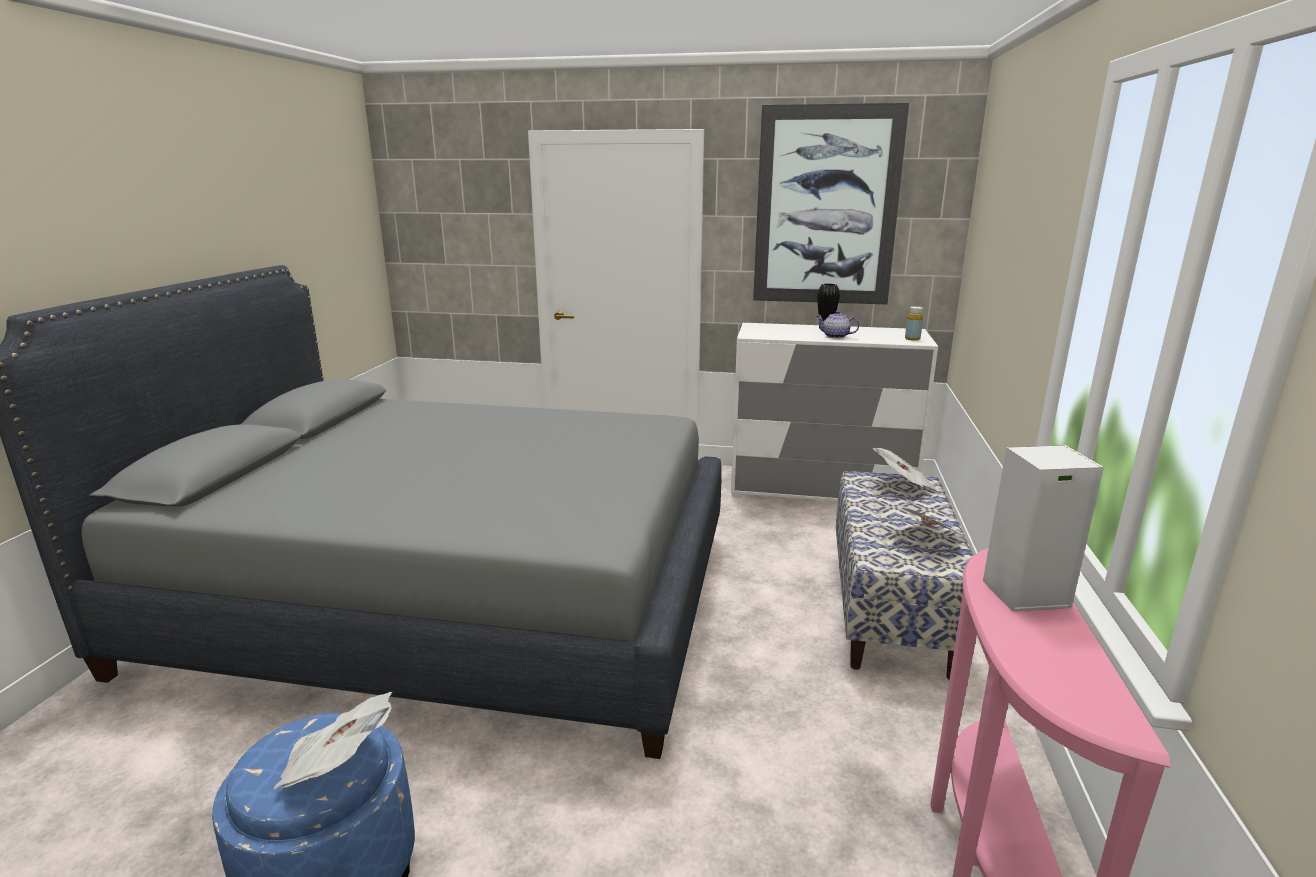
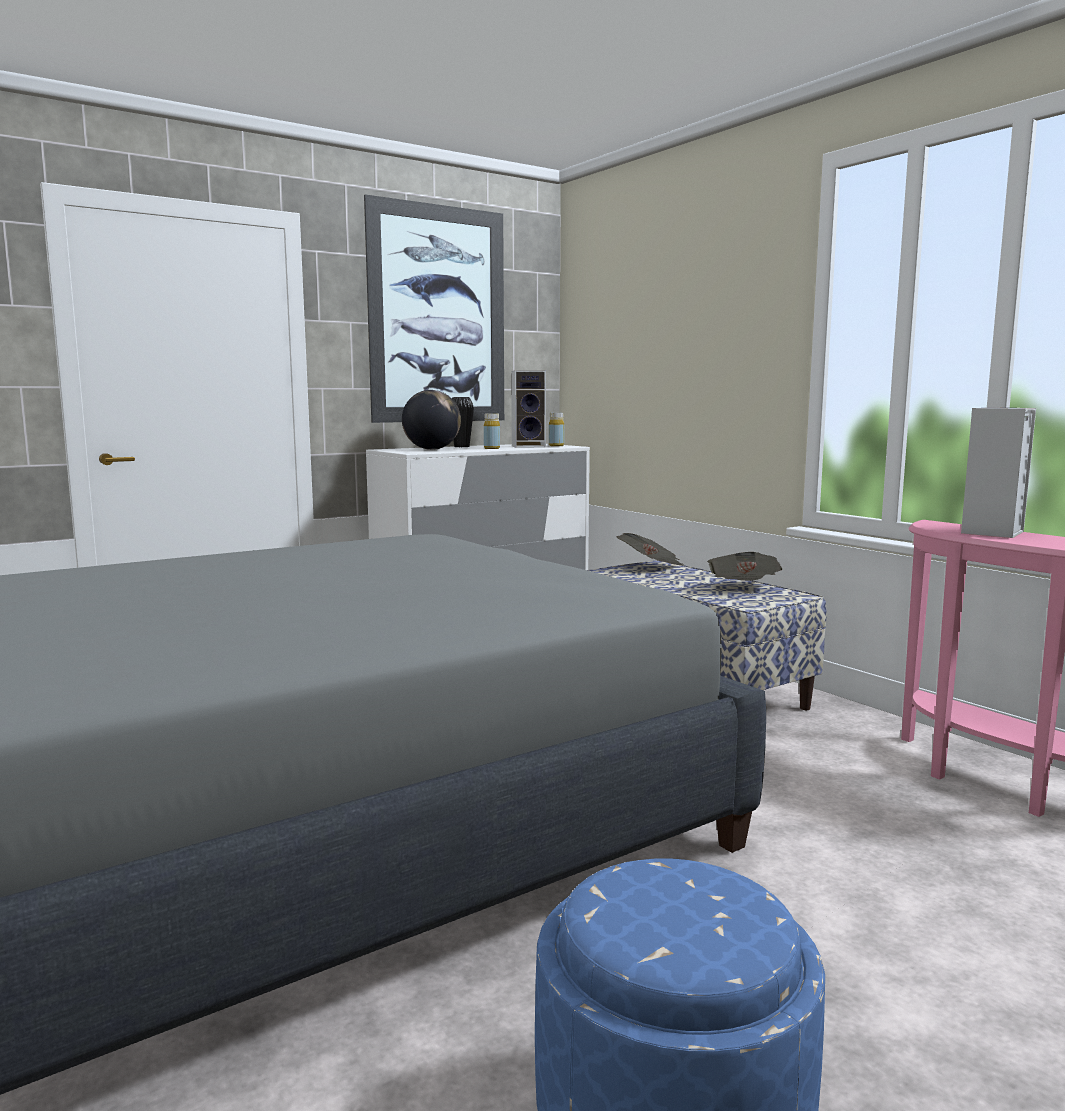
camera: 45 degrees left, 10 degrees down
newspaper [274,692,392,789] -> none
teapot [816,311,859,338] -> yellow bottle [484,413,500,449]
none -> globe [402,390,461,450]
none -> speaker [511,370,546,448]

